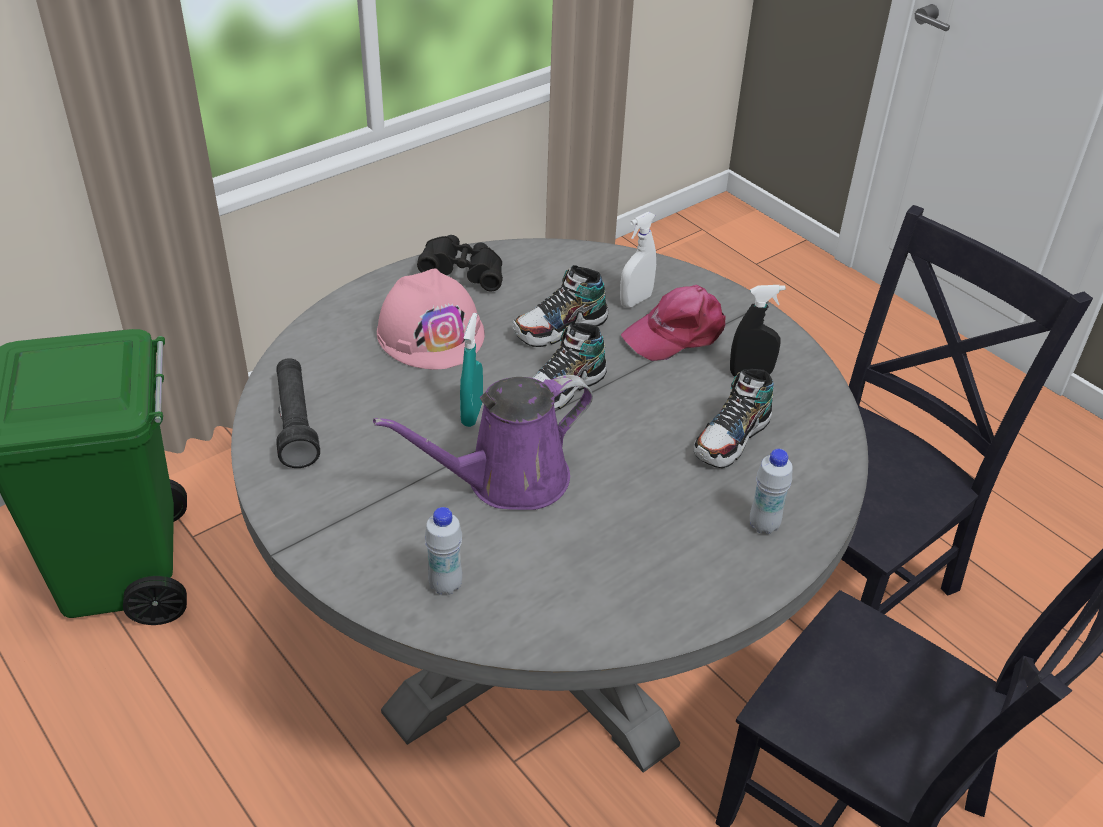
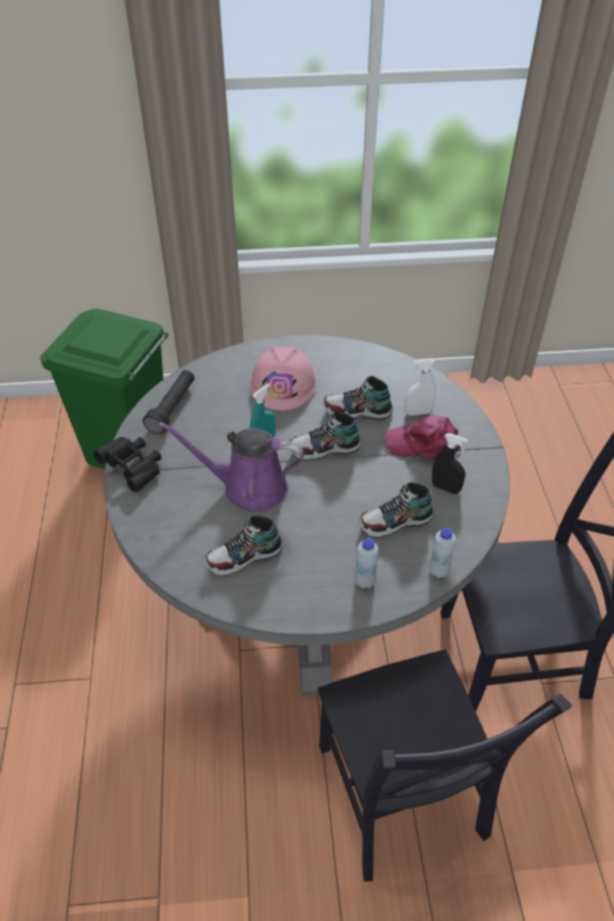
camera: 35 degrees right, 5 degrees up
black binoculars [417,235,503,291] -> black binoculars moved to [93,437,162,492]
white bottle [425,507,462,595] -> white bottle moved to [429,527,456,578]
none -> shoe [204,516,283,576]

